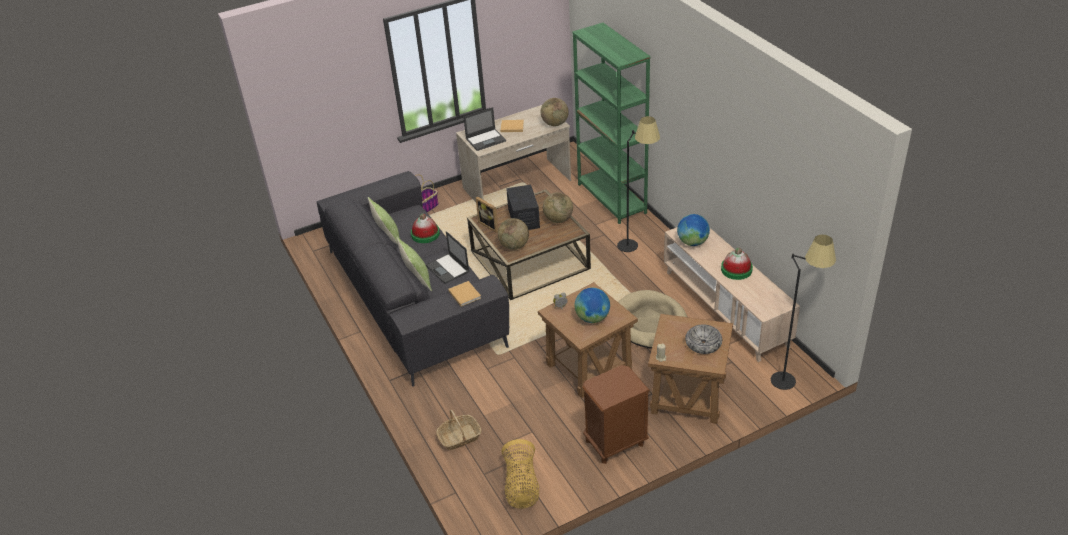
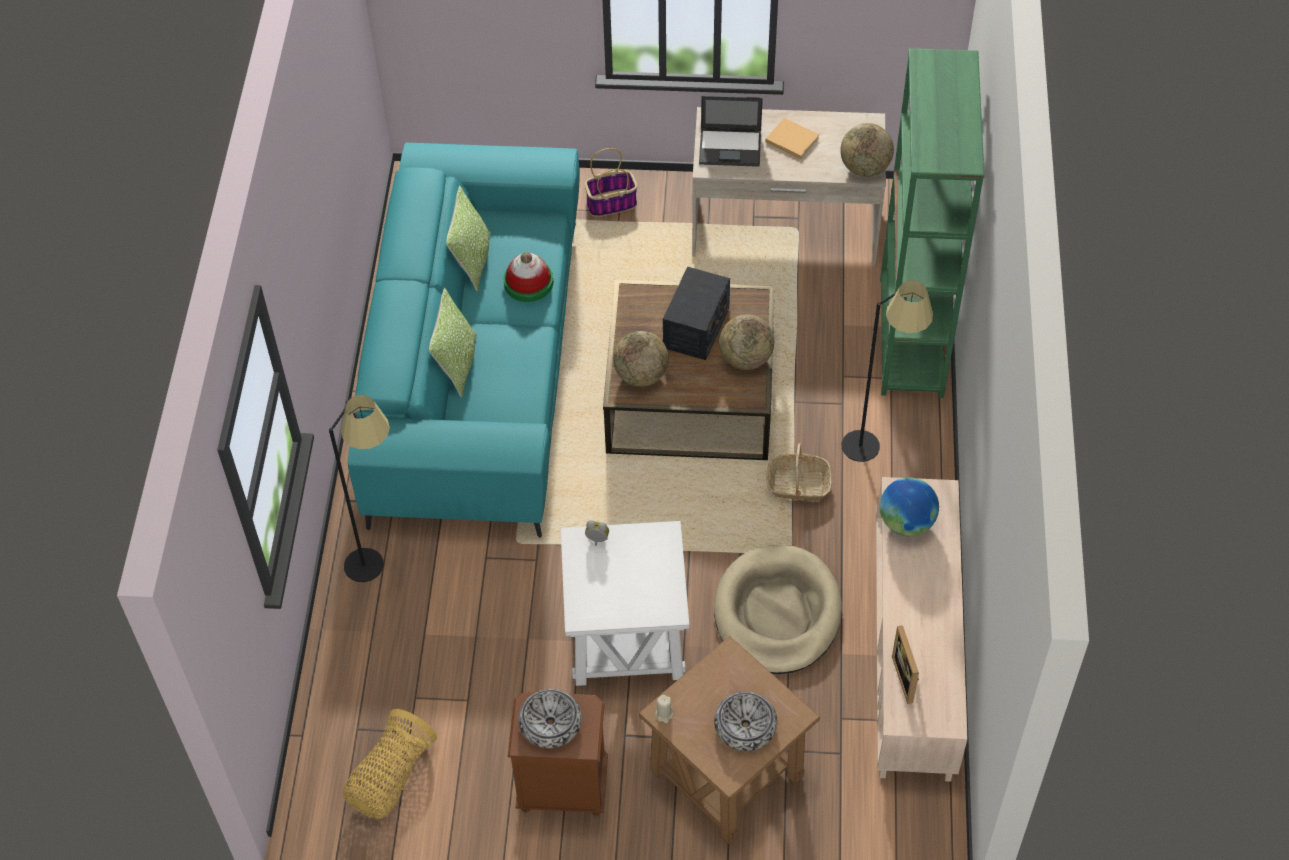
camera: 30 degrees right, 15 degrees up
grey sofa [316,171,509,387] -> turquoise sofa [348,143,580,538]
laptop [425,231,470,284] -> none
basket [436,410,481,450] -> basket moved to [766,443,832,501]
beige book [448,281,481,307] -> none
picture frame [476,197,498,233] -> picture frame moved to [892,625,919,704]
brown side table [538,282,638,398] -> white side table [561,521,689,686]
globe [575,288,610,323] -> none
hat [721,248,753,280] -> none
black floor lamp [771,234,836,390] -> black floor lamp moved to [329,395,390,582]
none -> bowl [518,689,582,748]

